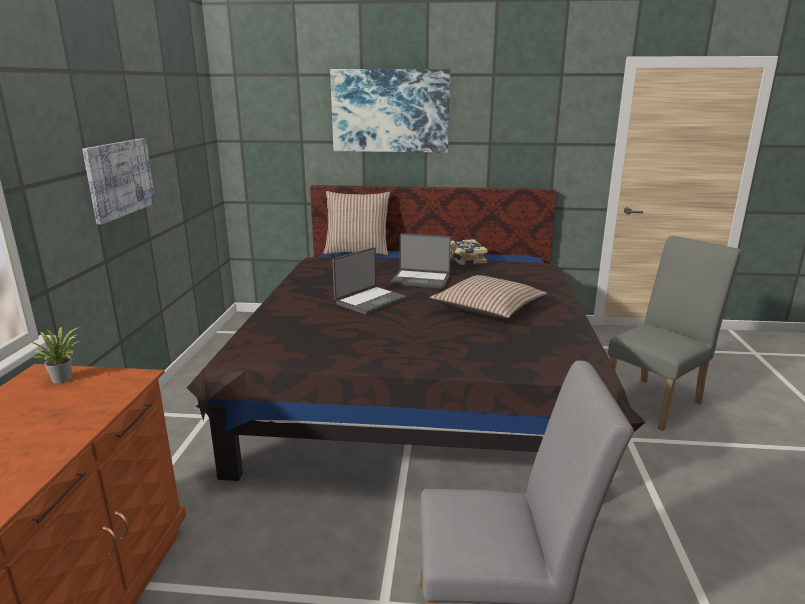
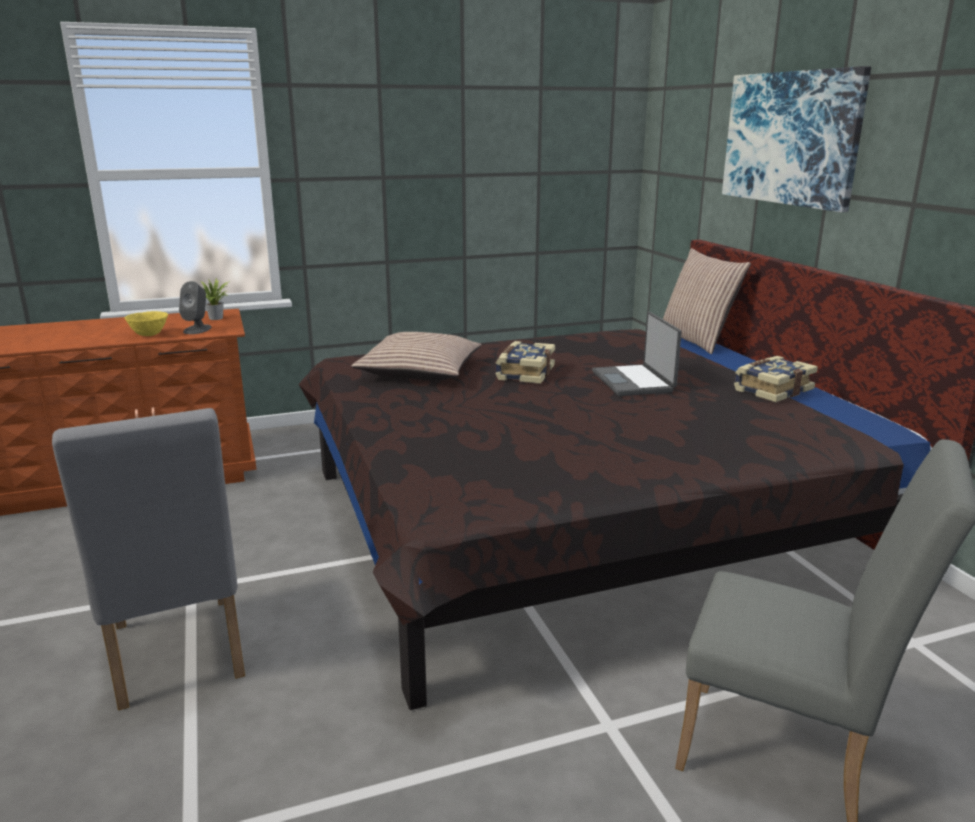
camera: 65 degrees right, 0 degrees up
picture [82,138,156,225] -> none
laptop [332,247,406,315] -> book [496,341,555,384]
pillow [430,275,547,319] -> pillow moved to [351,332,481,381]
none -> yellow bowl [125,311,168,336]
none -> grey speaker [179,281,212,334]

